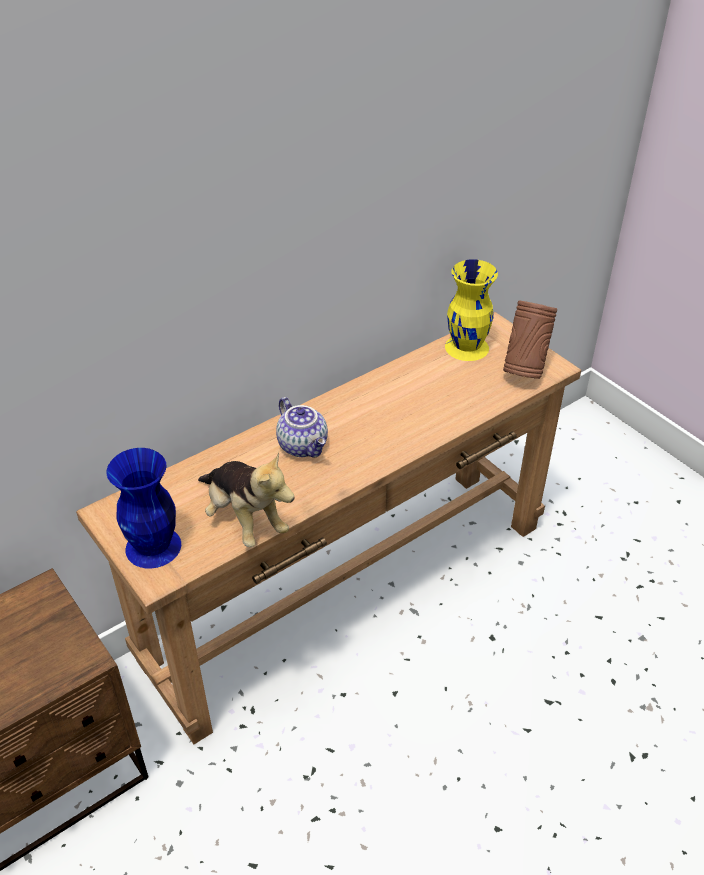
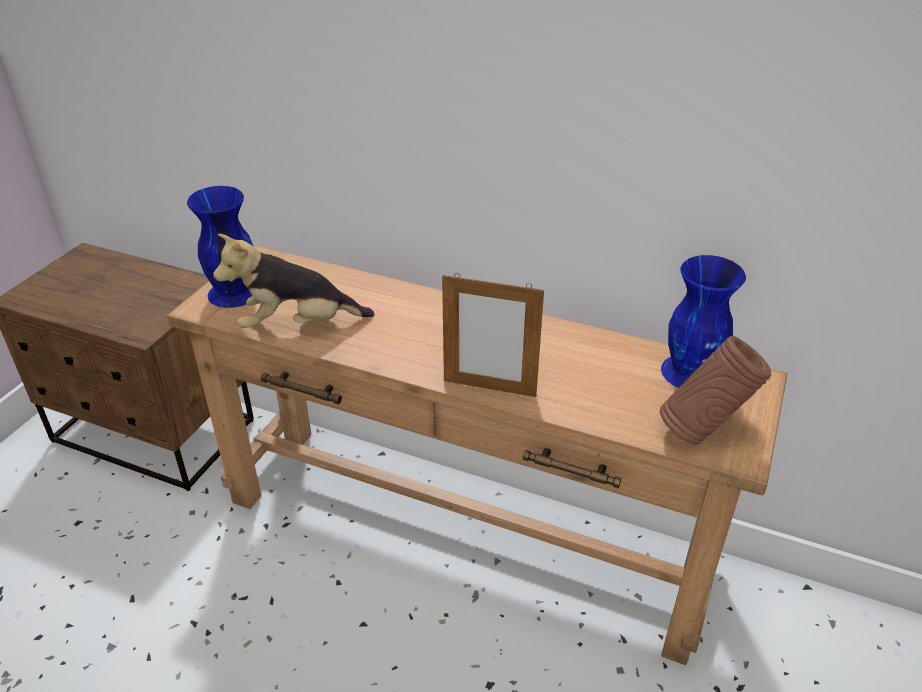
camera: 60 degrees right, 5 degrees down
plush toy [198,452,295,547] -> plush toy turned 60 degrees clockwise [213,234,374,328]
teapot [276,397,328,458] -> none
yellow vase [445,259,498,361] -> blue vase [661,255,746,388]
none -> picture frame [442,273,544,397]

